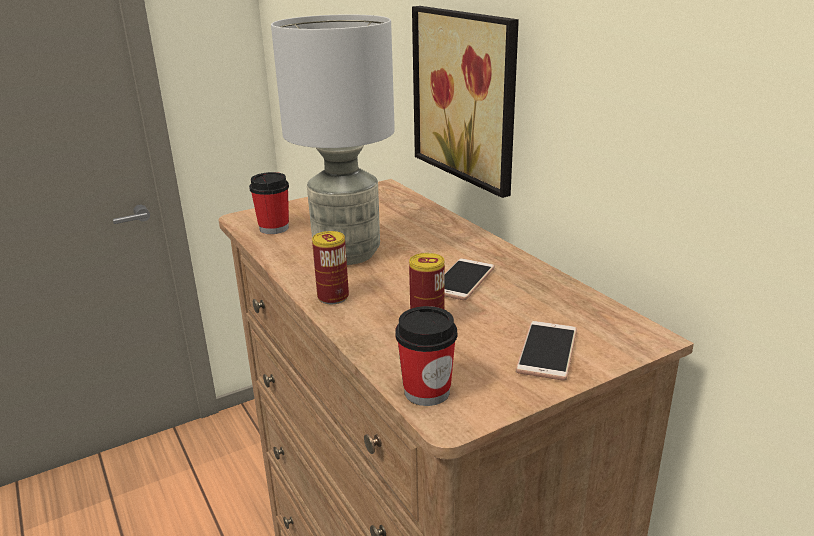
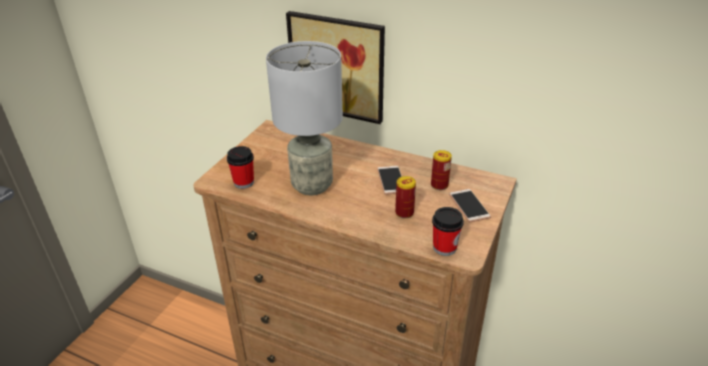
camera: 35 degrees left, 10 degrees up
can [312,231,349,304] -> can moved to [431,150,452,190]

